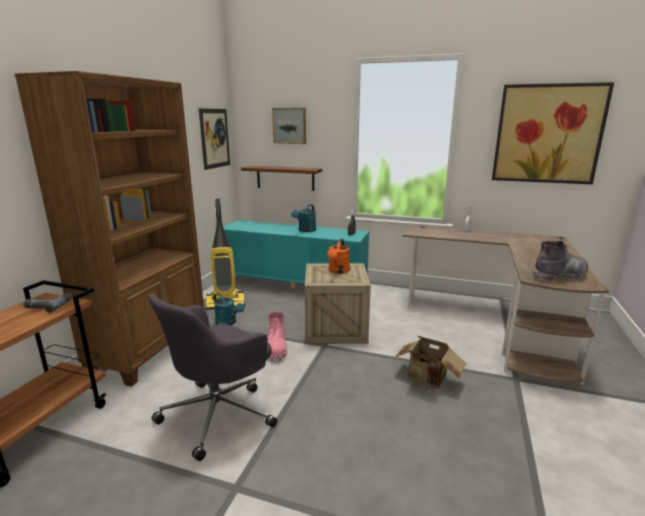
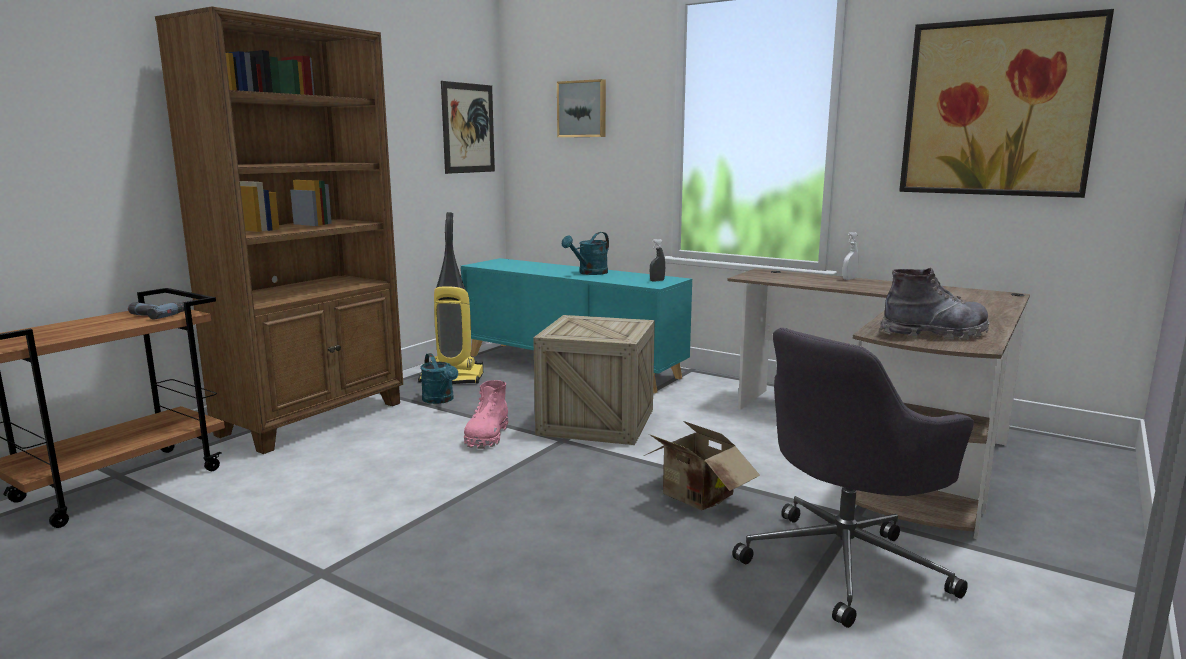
camera: 15 degrees right, 5 degrees down
grey office chair [148,293,277,461] -> grey office chair moved to [732,328,974,628]
brown shelf [241,166,322,191] -> none
orange watering can [327,239,350,274] -> none

